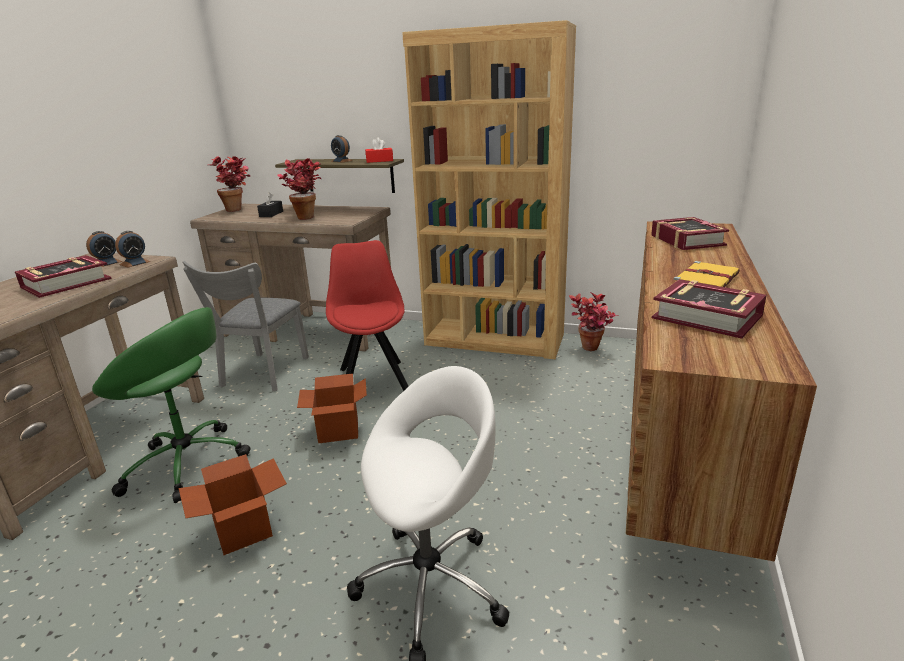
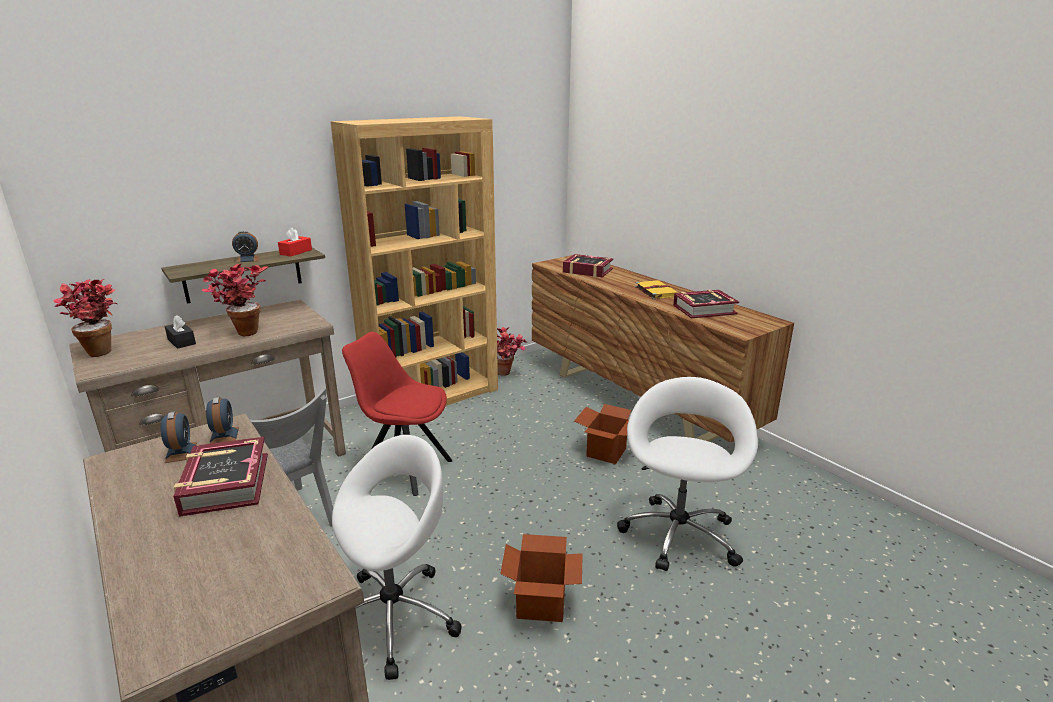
camera: 55 degrees left, 0 degrees up
green office chair [92,307,251,503] -> white office chair [332,435,462,680]
cardboard box [297,373,367,443] -> cardboard box moved to [574,404,631,464]

